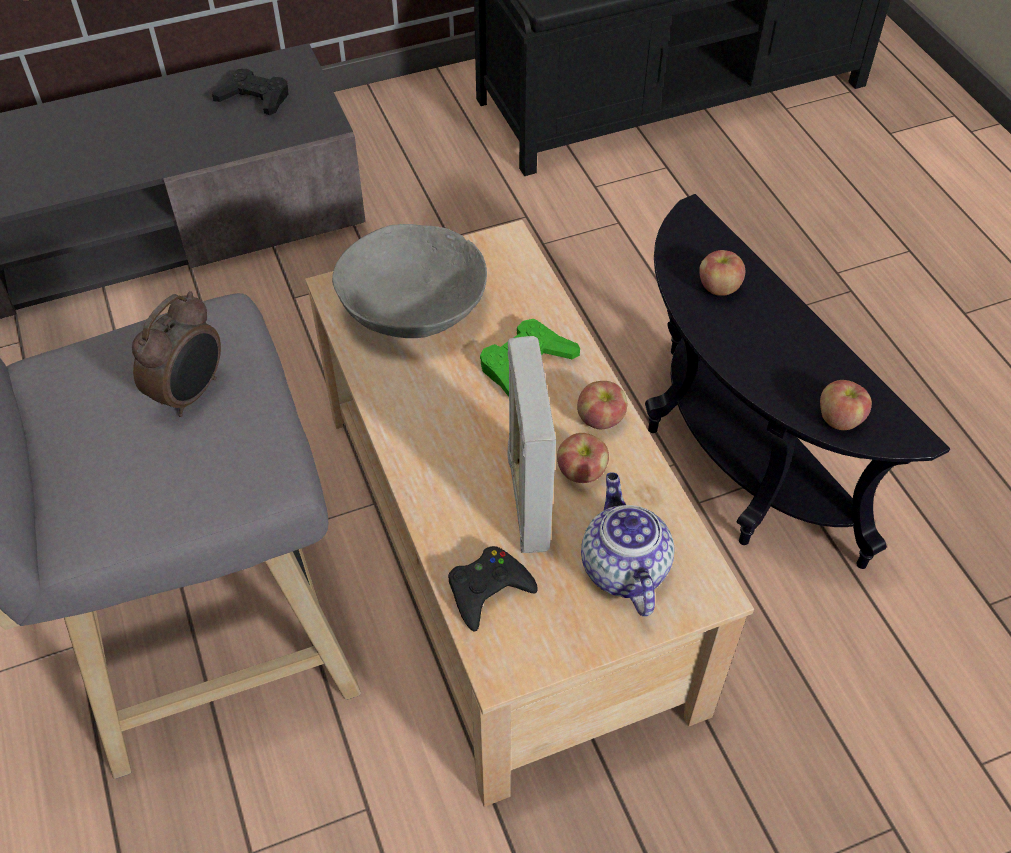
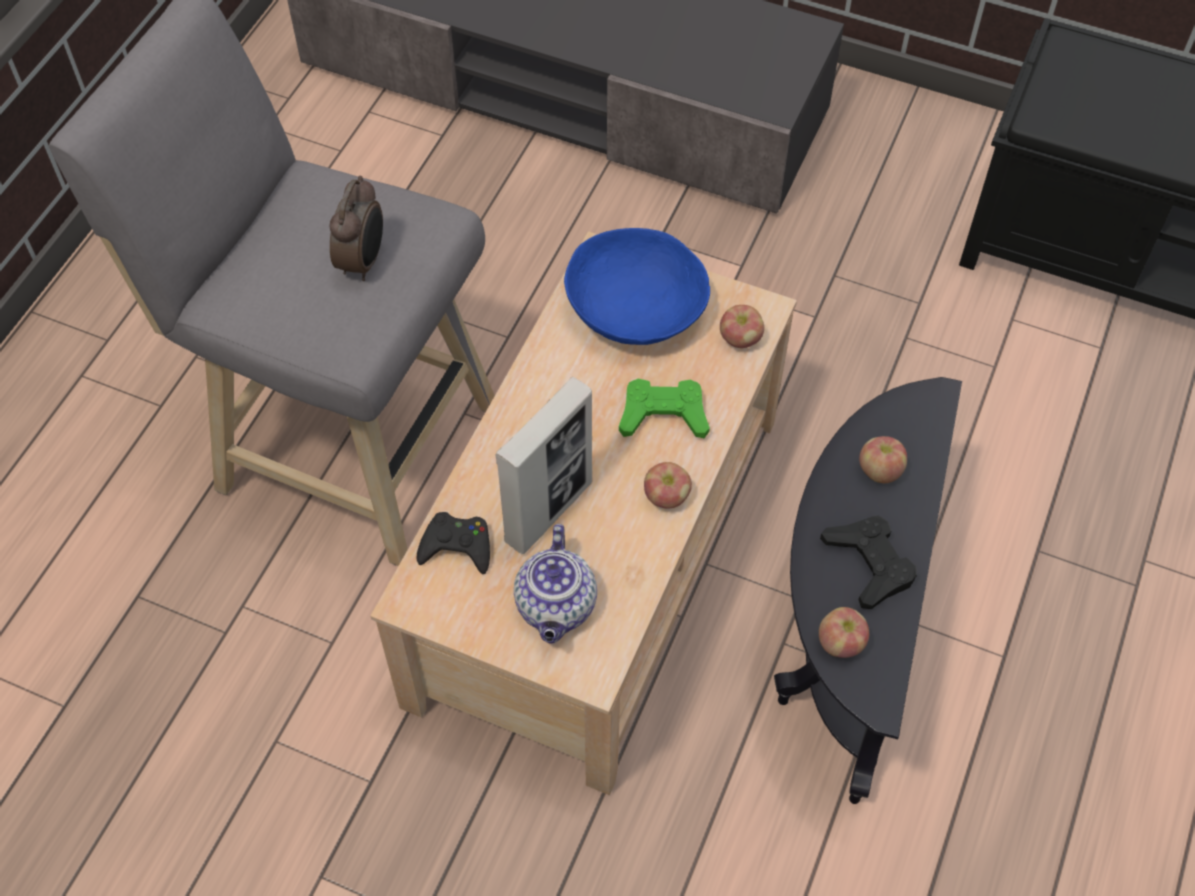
camera: 45 degrees right, 5 degrees up
alarm clock [132,291,221,417] -> alarm clock turned 60 degrees counterclockwise [329,176,383,281]
black game controller [212,69,288,116] -> black game controller moved to [820,516,917,609]
grey bowl [332,224,487,338] -> blue bowl [564,228,710,345]
apple [557,433,609,483] -> apple moved to [720,305,764,348]
teapot [581,472,675,616] -> teapot turned 150 degrees clockwise [514,524,597,643]

